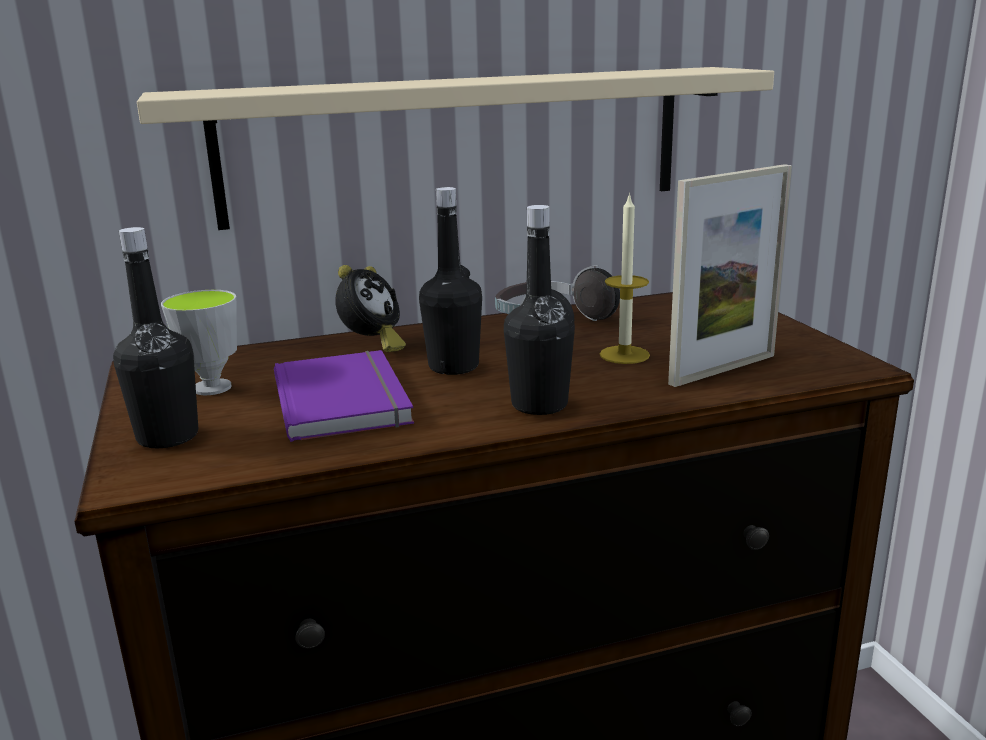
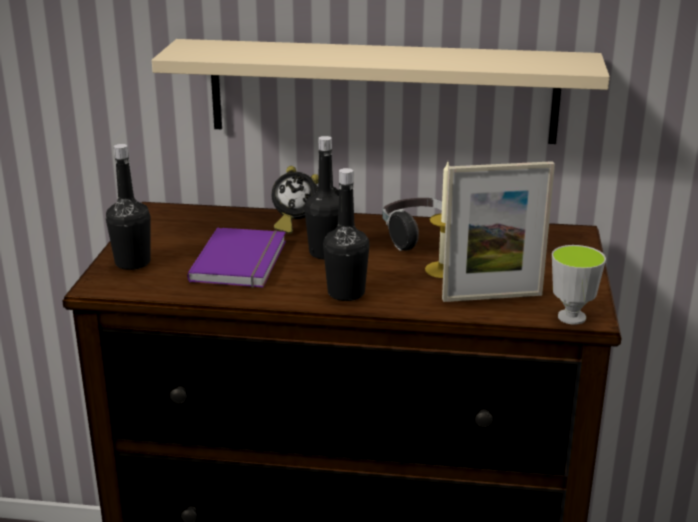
camera: 25 degrees right, 5 degrees up
cup [161,290,237,395] -> cup moved to [552,245,606,325]
alarm clock [335,265,406,352] -> alarm clock turned 45 degrees clockwise [271,166,318,234]

